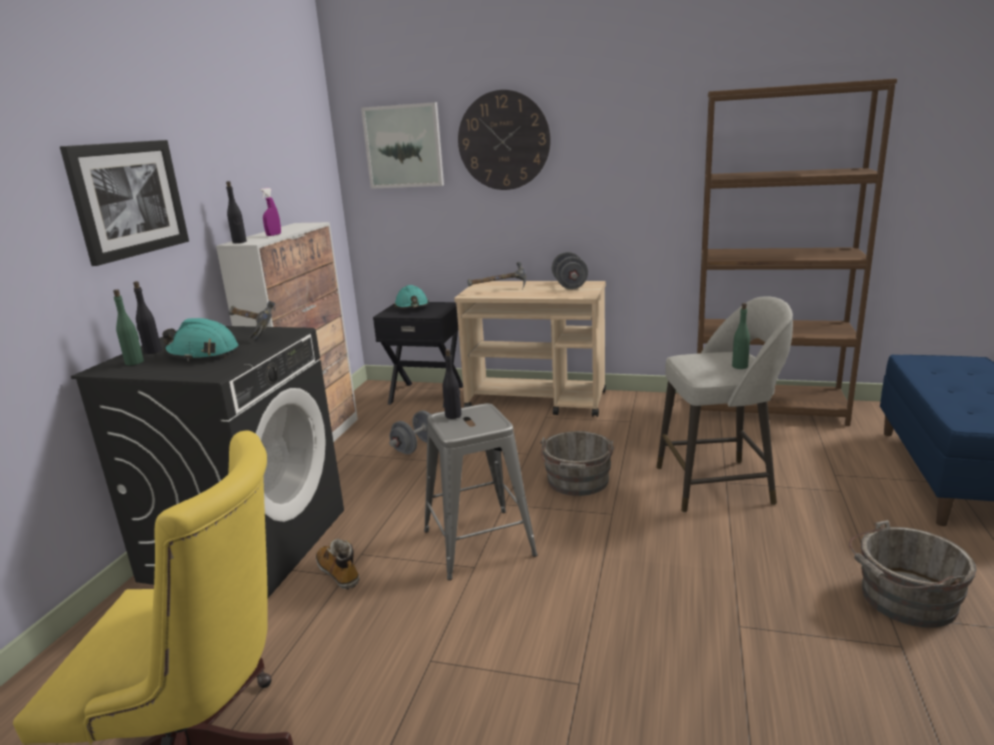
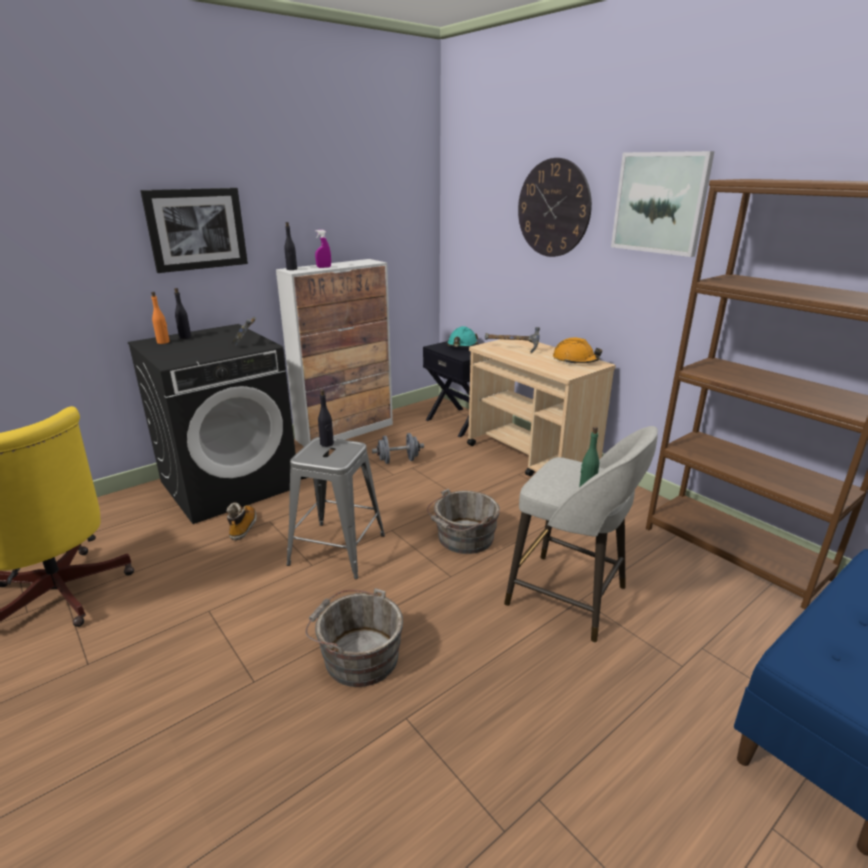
camera: 35 degrees right, 5 degrees up
green bottle [113,289,144,365] -> orange bottle [151,292,170,344]
turquoise hard hat [162,318,238,361] -> none
picture [361,102,444,189] -> picture moved to [611,151,715,257]
grey dumbbell [552,252,588,289] -> orange hard hat [553,338,602,364]
grey bucket [849,520,976,628] -> grey bucket moved to [305,588,403,687]

